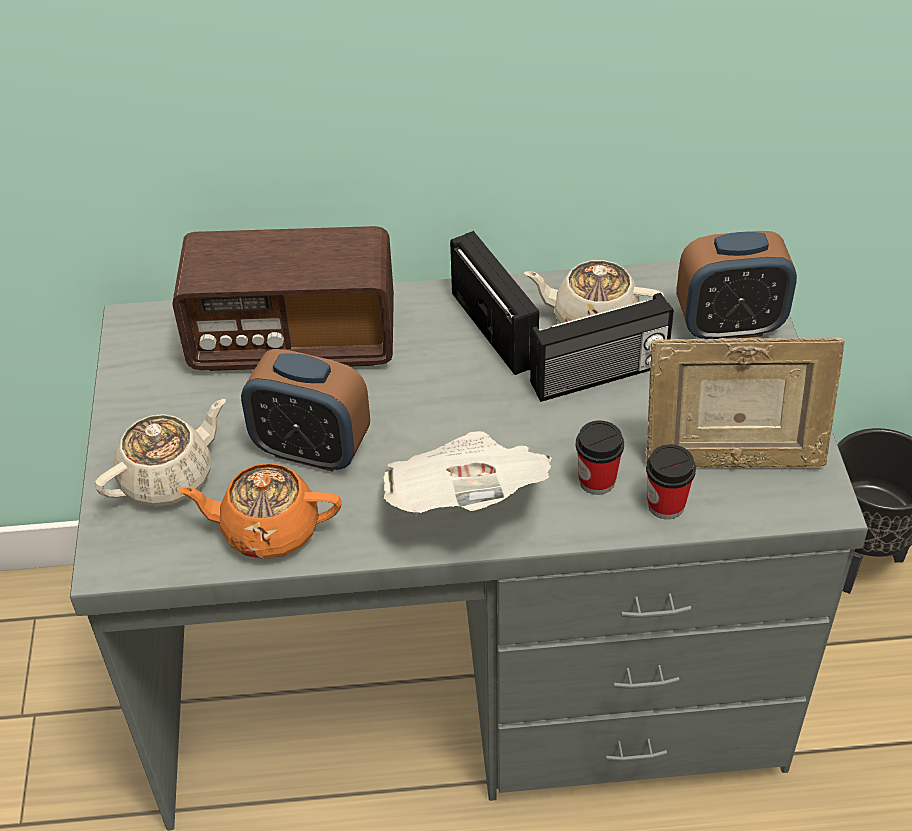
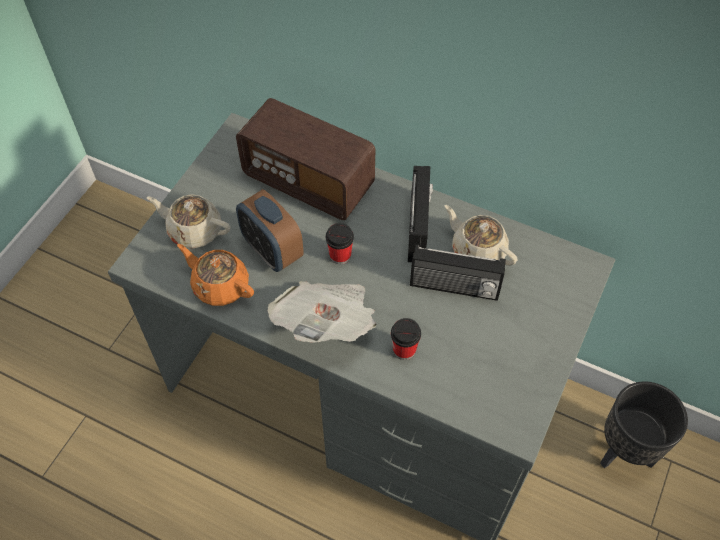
camera: 30 degrees right, 10 degrees up
beige teapot [95,399,226,506] -> beige teapot turned 150 degrees counterclockwise [147,194,231,248]
picture frame [646,337,845,468] -> none
cup [646,444,696,519] -> cup moved to [326,223,354,264]
alarm clock [677,231,797,339] -> none

